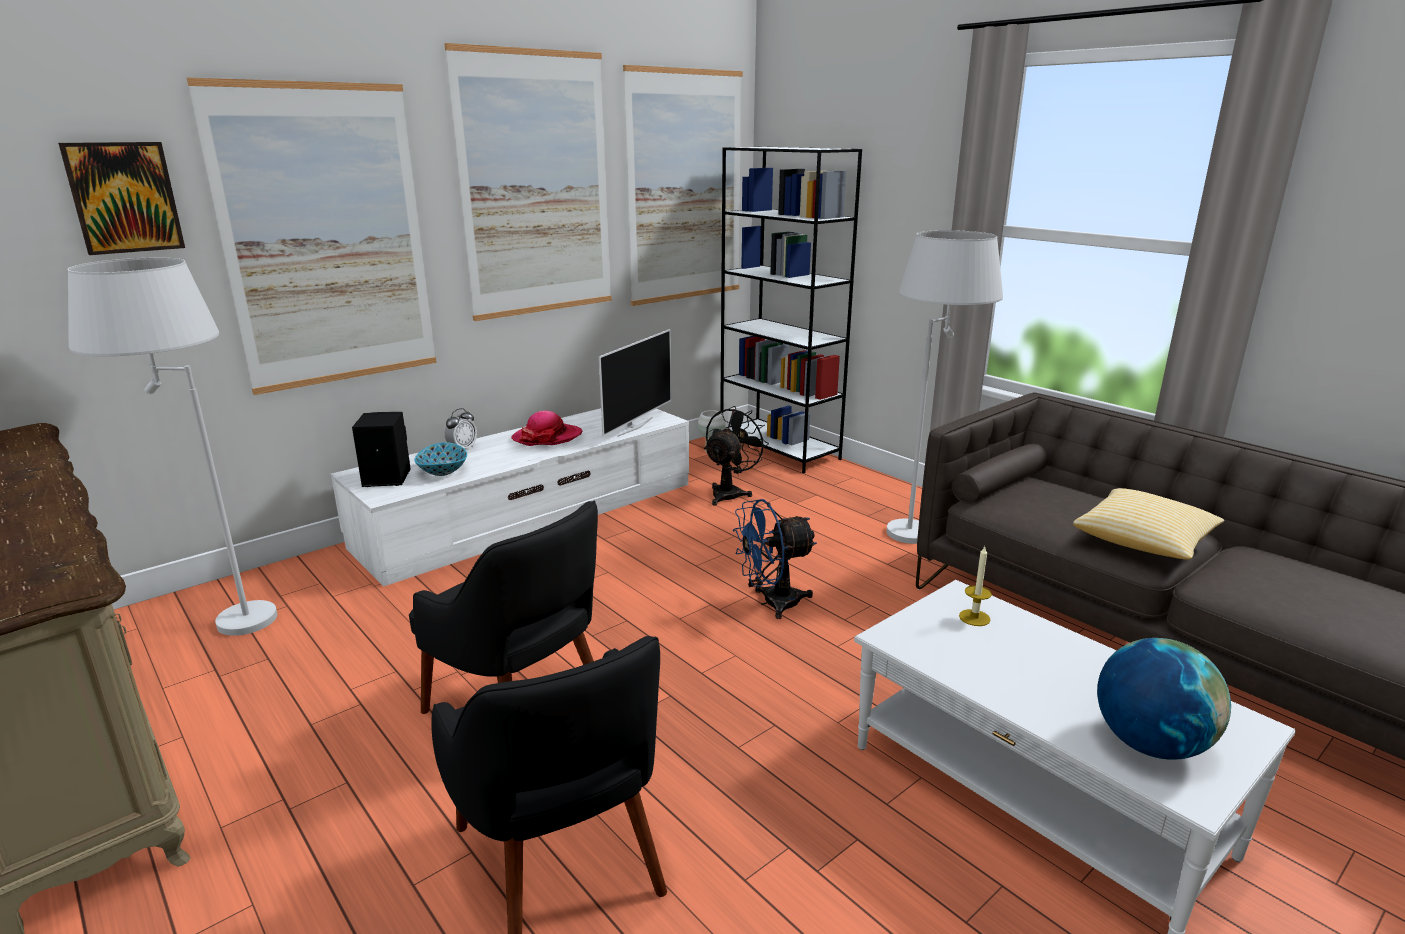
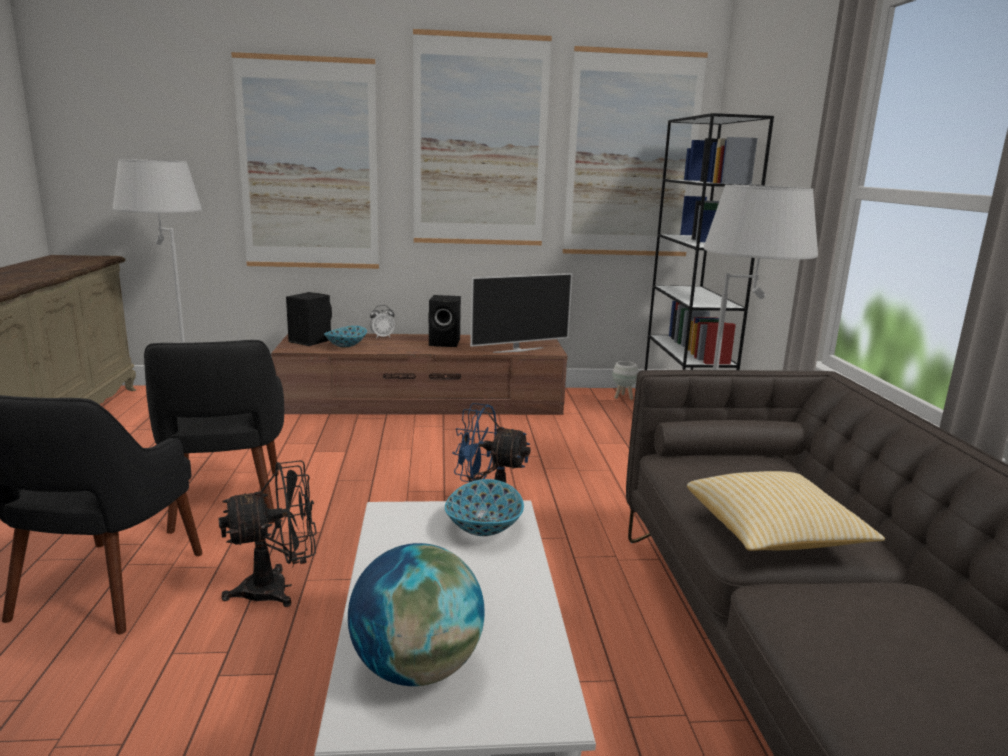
camera: 35 degrees right, 5 degrees down
picture [58,142,185,255] -> none
white tv stand [331,408,689,587] -> brown tv stand [271,334,568,415]
hat [511,411,582,446] -> black speaker [429,295,461,347]
black fan [704,406,769,506] -> black fan moved to [218,460,317,607]
candle [959,547,992,626] -> bowl [445,479,524,536]

